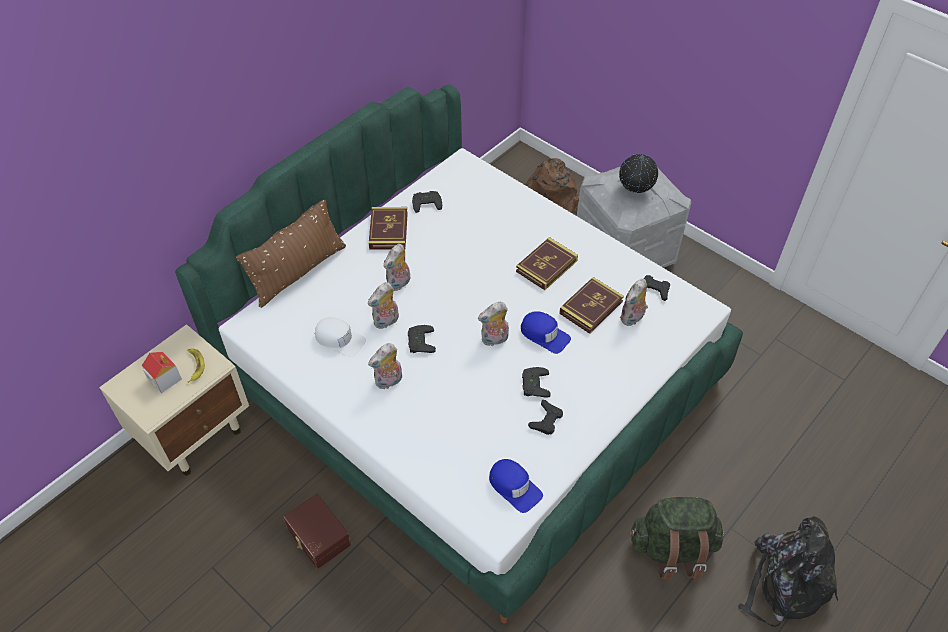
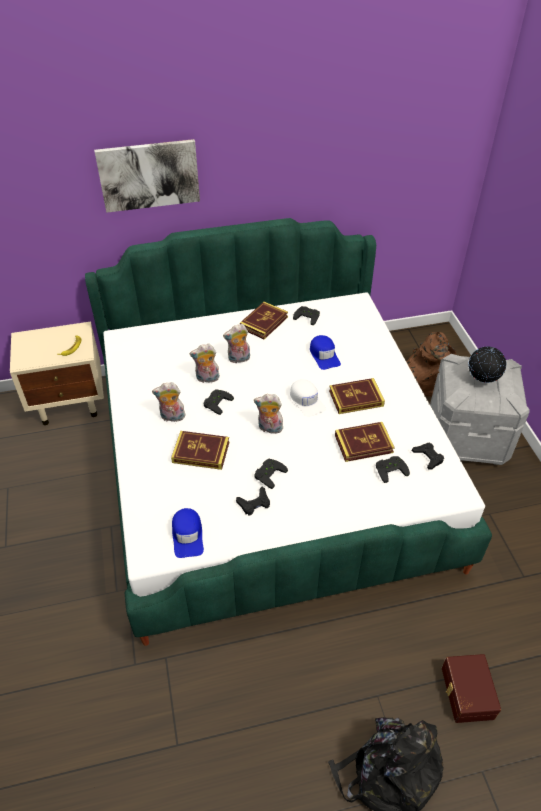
camera: 35 degrees right, 5 degrees down
toy house [142,352,182,393] -> none
brown pillow [236,200,346,308] -> none
brown storage box [283,494,351,569] -> brown storage box moved to [442,654,501,723]
white cap [315,317,366,357] -> white cap moved to [290,379,326,417]
blue cap [521,311,571,354] -> blue cap moved to [310,335,341,370]
plush toy [620,279,648,326] -> black game controller [376,456,410,483]
green backpack [629,496,724,579] -> none
none -> picture [94,139,200,213]
none -> book [171,431,229,470]

